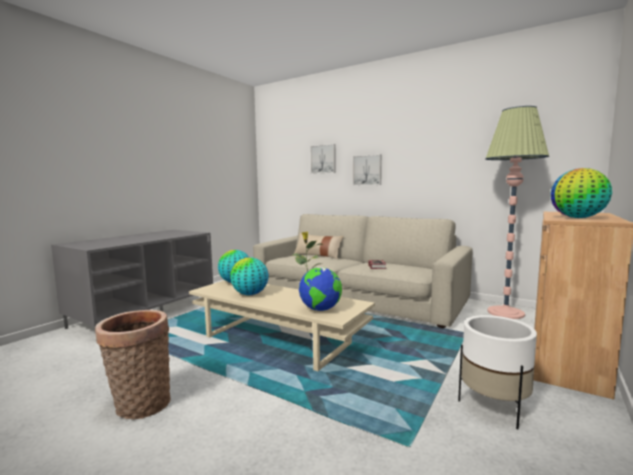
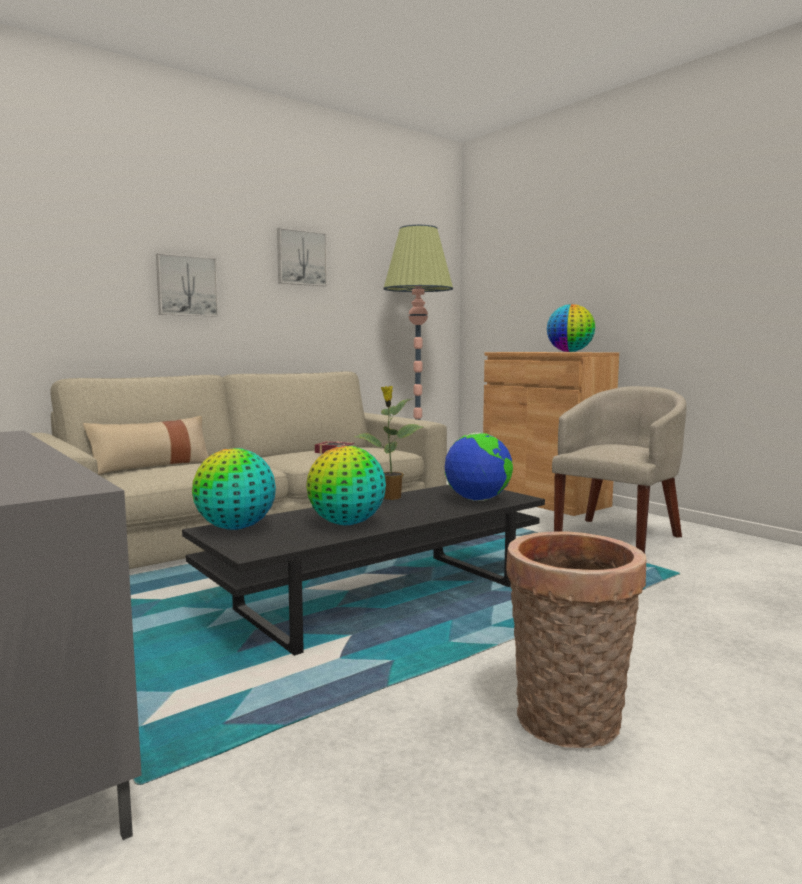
camera: 70 degrees left, 0 degrees up
beige coffee table [189,280,375,371] -> black coffee table [182,485,545,656]
picture [310,144,336,174] -> picture moved to [277,227,327,286]
white planter [458,315,537,430] -> beige armchair [552,386,686,554]

